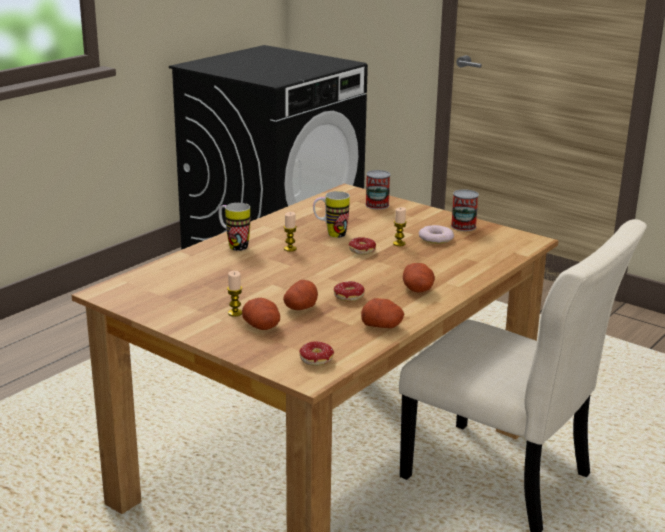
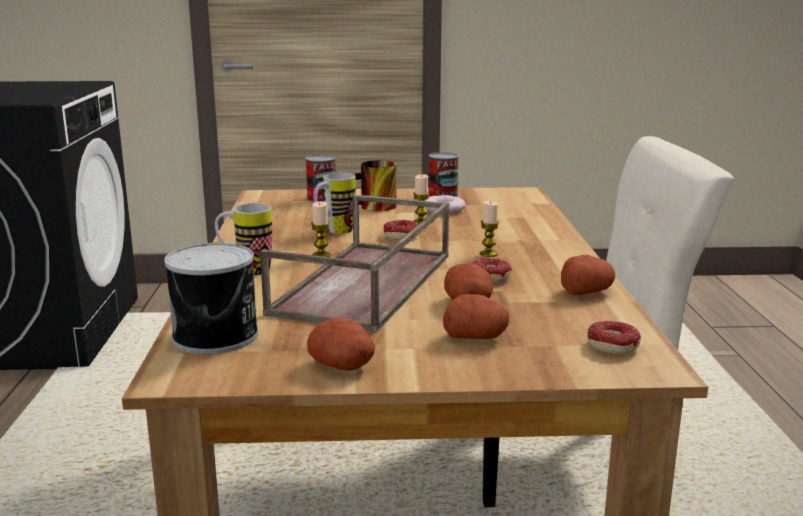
camera: 40 degrees left, 5 degrees down
candle [227,271,242,317] -> candle moved to [480,201,499,257]
potato [403,263,435,292] -> potato moved to [307,318,375,371]
none -> can [164,243,258,354]
none -> brown tray [260,194,449,332]
none -> mug [354,160,396,211]

